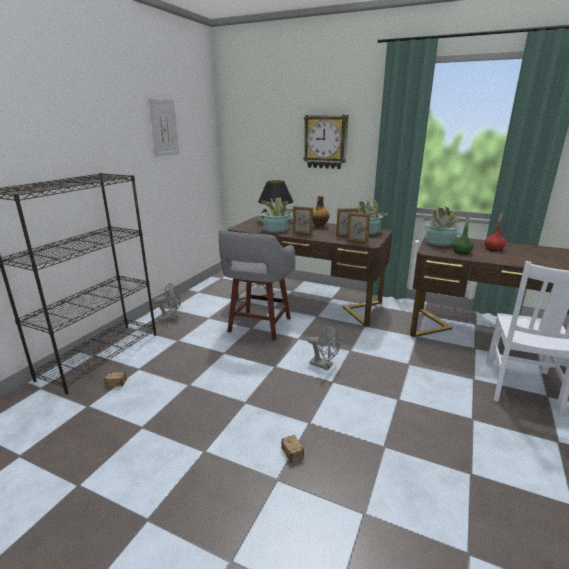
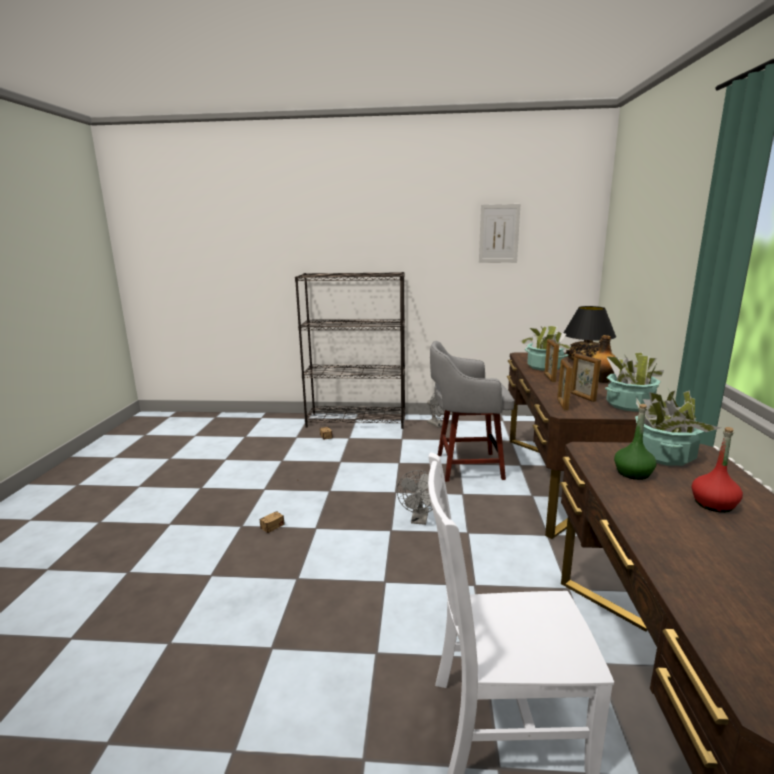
camera: 70 degrees right, 5 degrees down
wall clock [303,115,349,169] -> none

